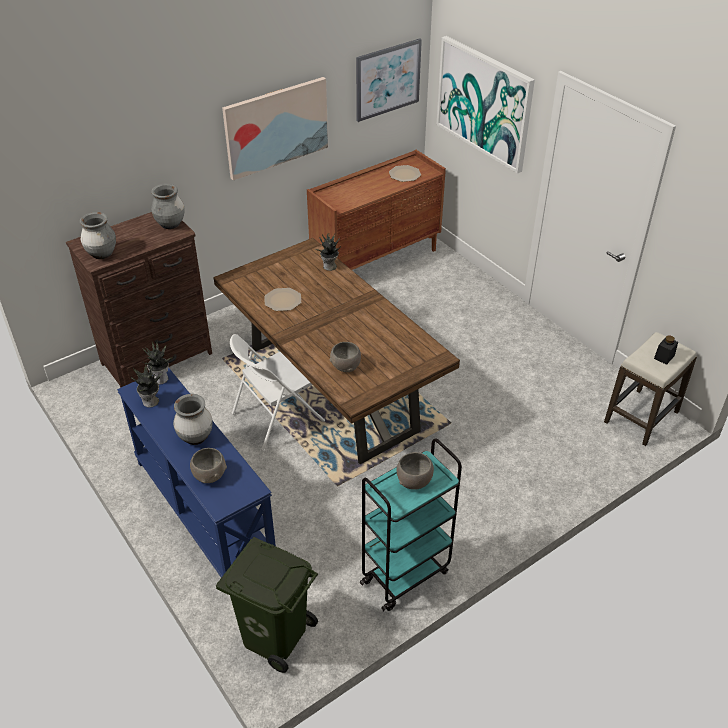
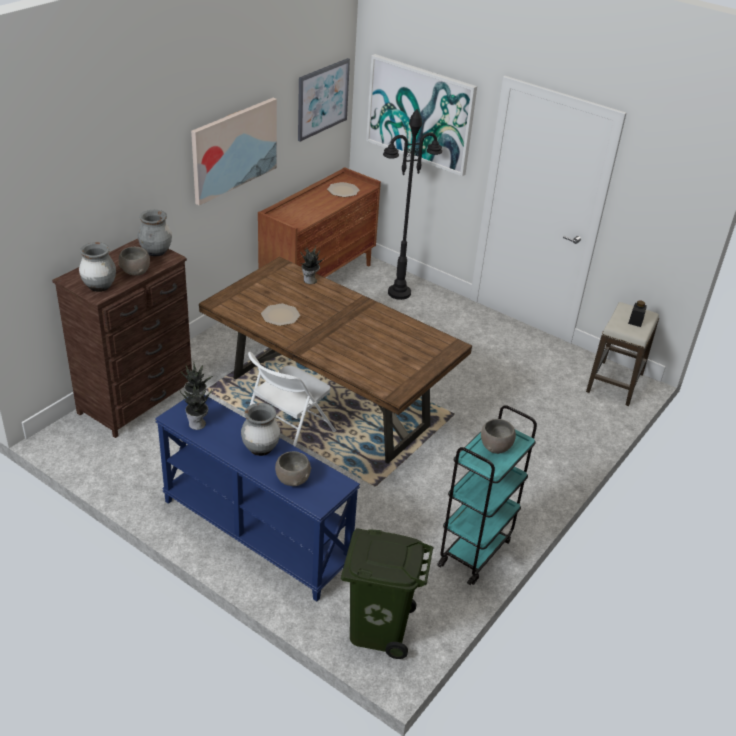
camera: 20 degrees left, 5 degrees down
grey bowl [329,342,361,372] -> grey bowl moved to [119,247,150,276]
none -> black floor lamp [383,109,442,300]

